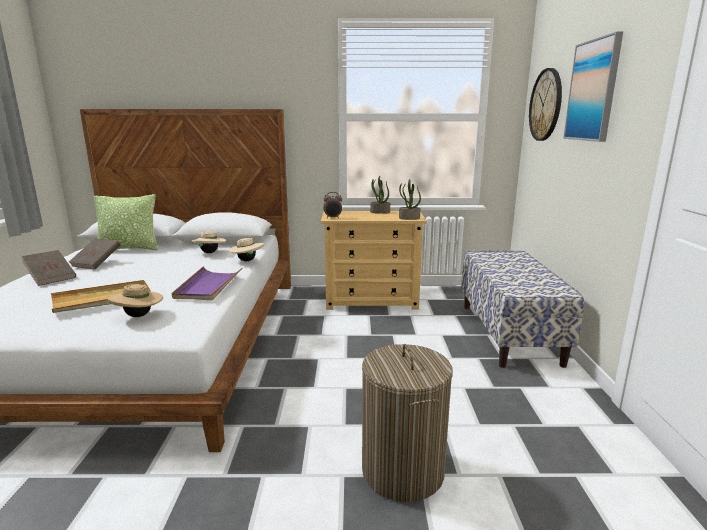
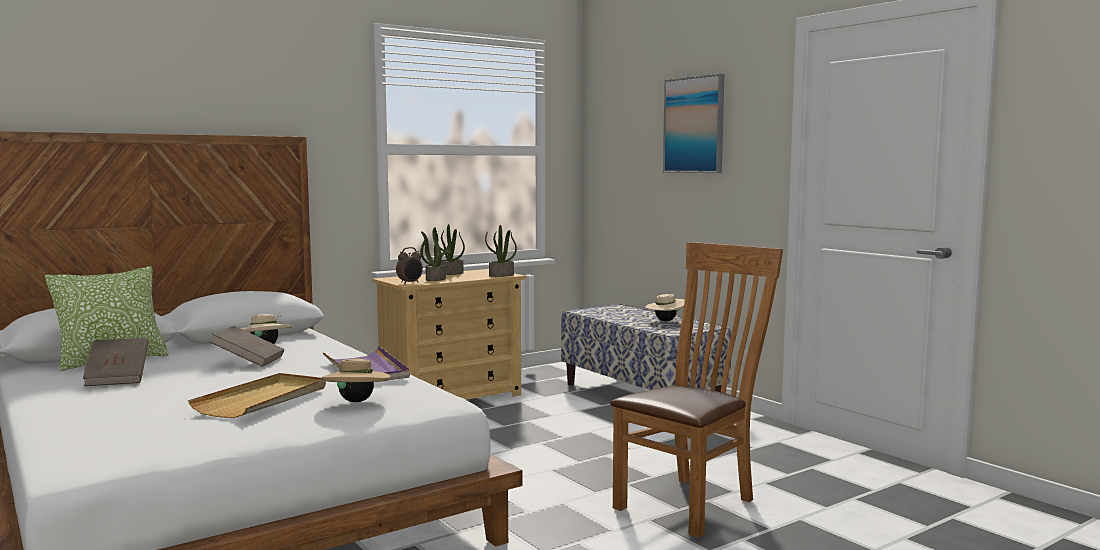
camera: 35 degrees left, 10 degrees down
brown book [22,250,76,286] -> brown book moved to [210,326,284,367]
beige hat [228,238,264,261] -> beige hat moved to [645,293,685,321]
laundry basket [362,344,453,502] -> brown chair [610,242,783,538]
wall clock [529,68,562,141] -> none
none -> potted plant [420,227,451,281]

